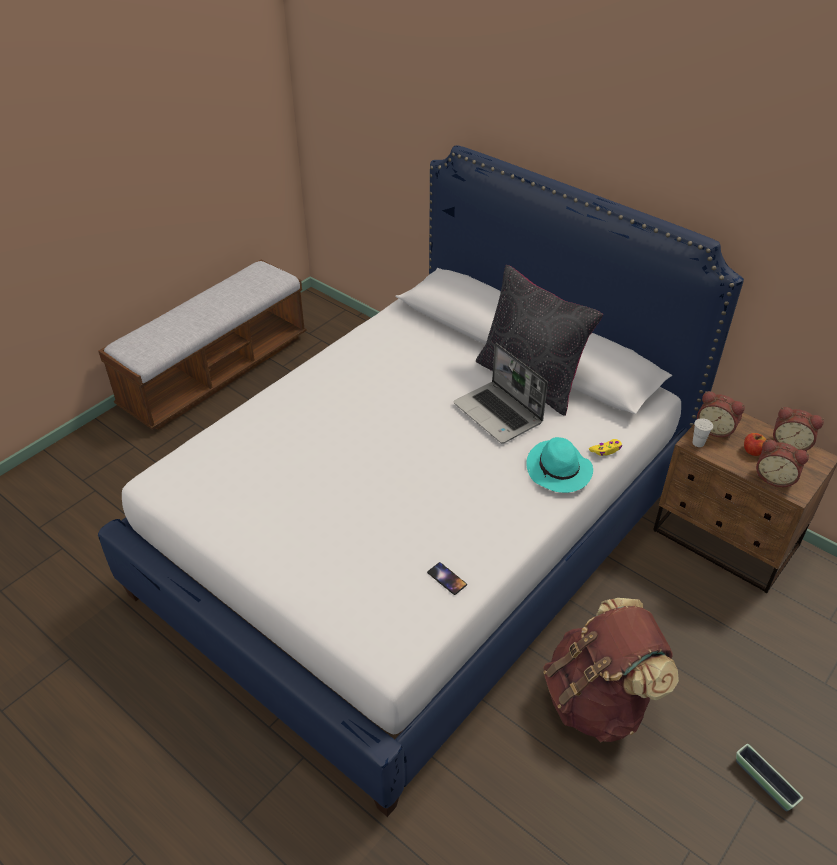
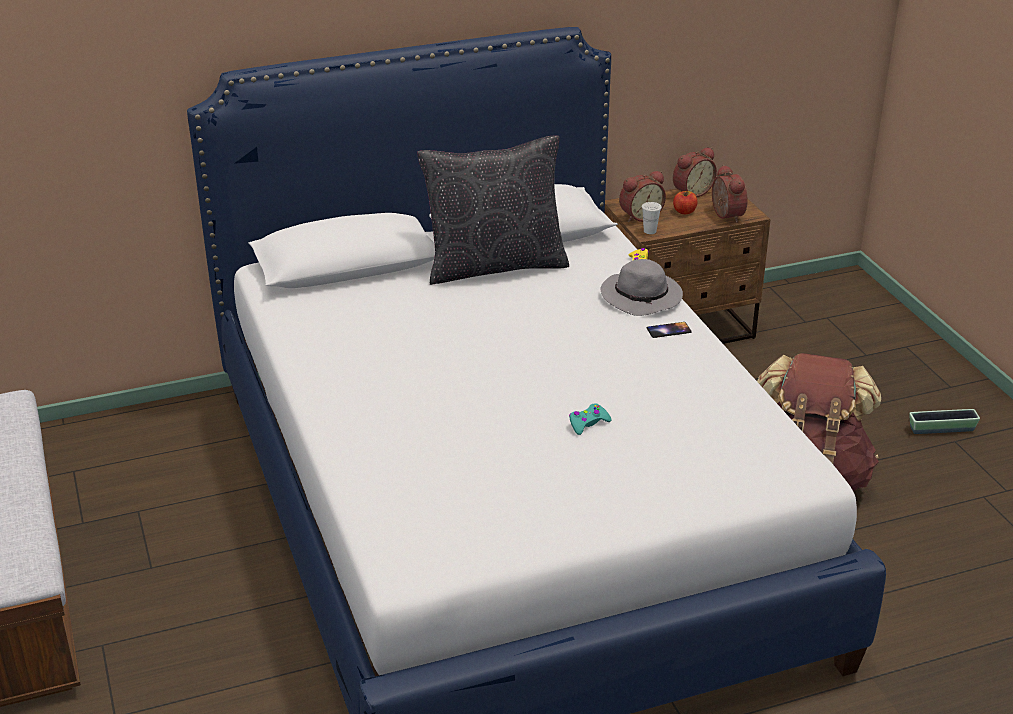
camera: 60 degrees left, 10 degrees down
phone [427,562,467,595] -> phone moved to [647,322,692,338]
laptop [453,343,548,444] -> none
turquoise hat [526,437,593,493] -> grey hat [601,259,683,316]
alarm clock [756,440,809,487] -> alarm clock turned 75 degrees counterclockwise [712,165,748,223]
none -> turquoise game controller [569,403,612,435]

